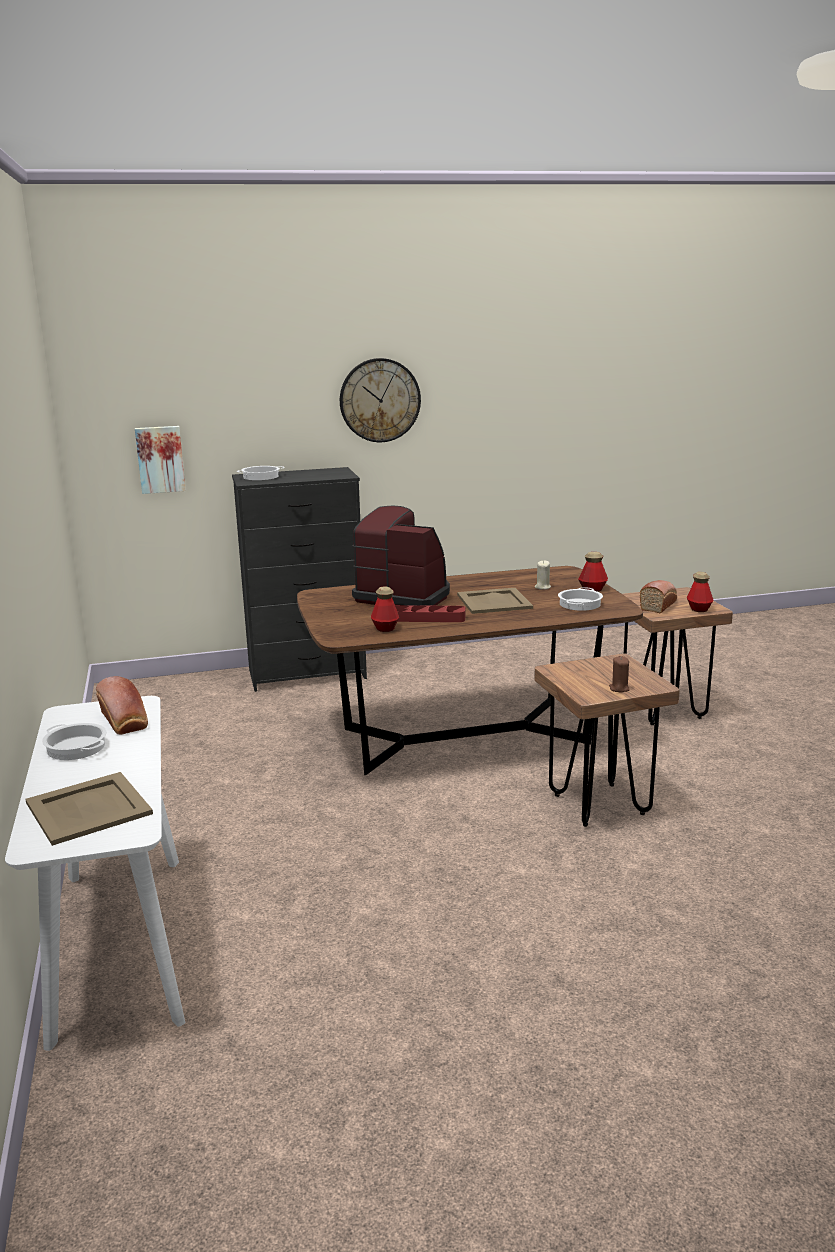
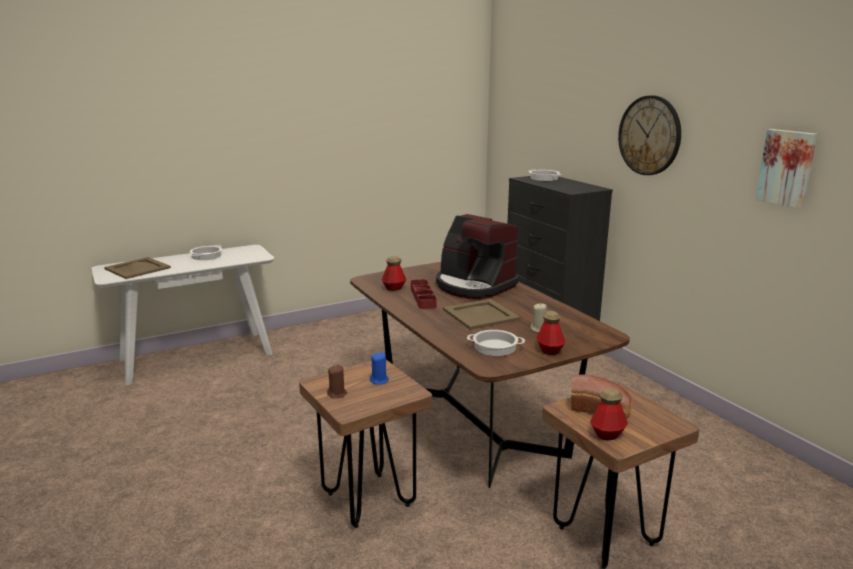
camera: 75 degrees right, 0 degrees up
bread [96,676,148,735] -> none
picture [135,426,186,494] -> picture moved to [756,129,817,209]
coffee machine [352,506,450,606] -> coffee machine turned 120 degrees clockwise [436,214,518,299]
none -> blue candle [370,352,389,385]

